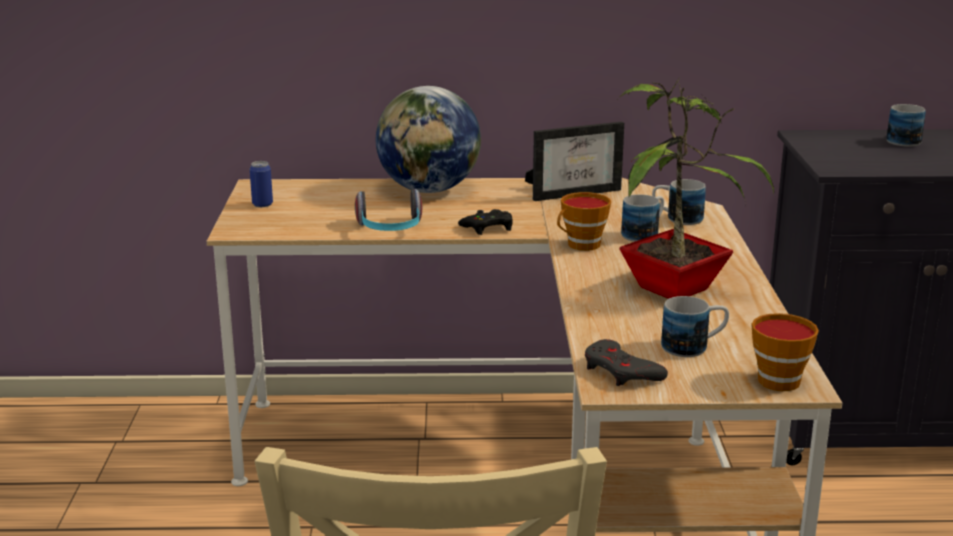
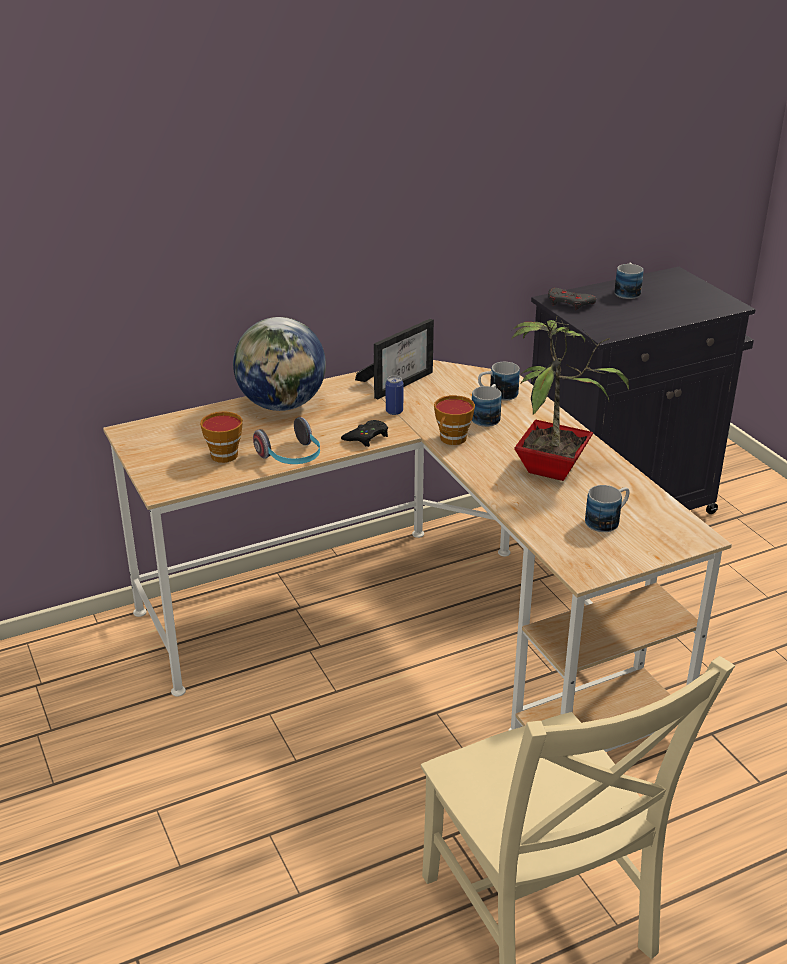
camera: 25 degrees left, 10 degrees up
can [250,161,273,207] -> can moved to [386,375,403,415]
grey game controller [585,339,668,386] -> grey game controller moved to [548,288,596,310]
cup [752,313,819,391] -> cup moved to [200,411,243,463]

